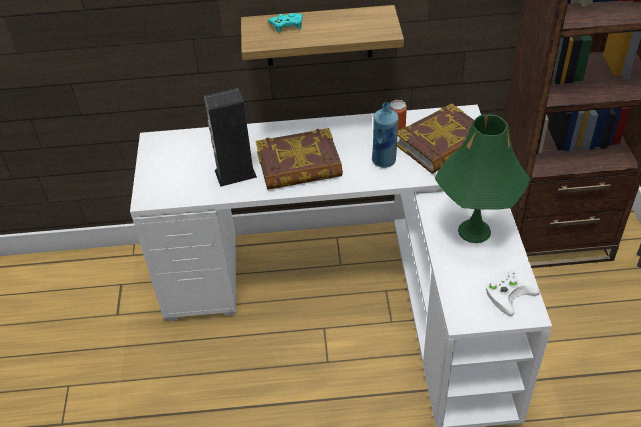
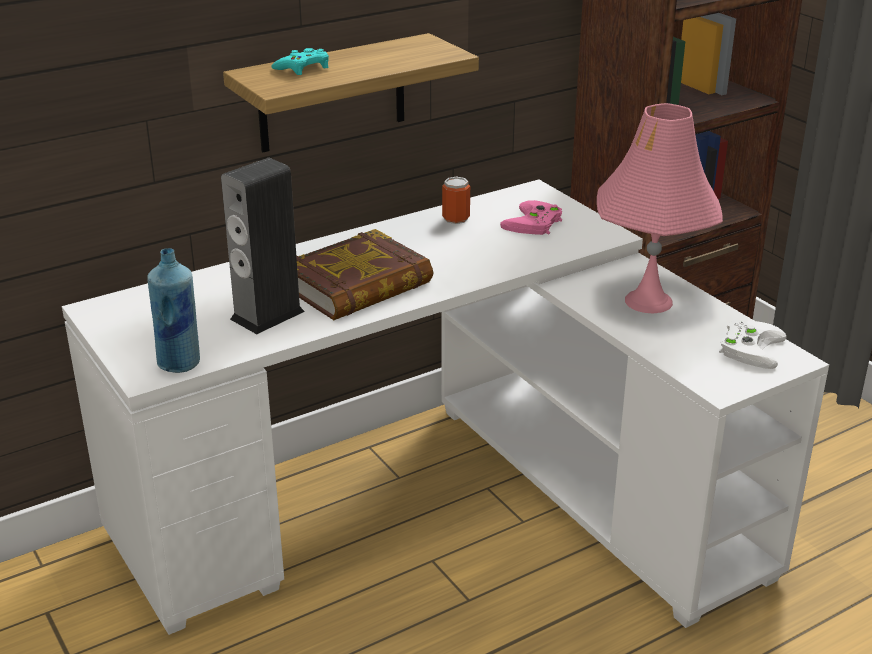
camera: 30 degrees left, 15 degrees down
blue bottle [372,102,399,168] -> blue bottle moved to [147,248,200,373]
book [397,103,474,174] -> pink game controller [500,200,562,235]
green table lamp [434,115,530,243] -> pink table lamp [597,103,723,314]

